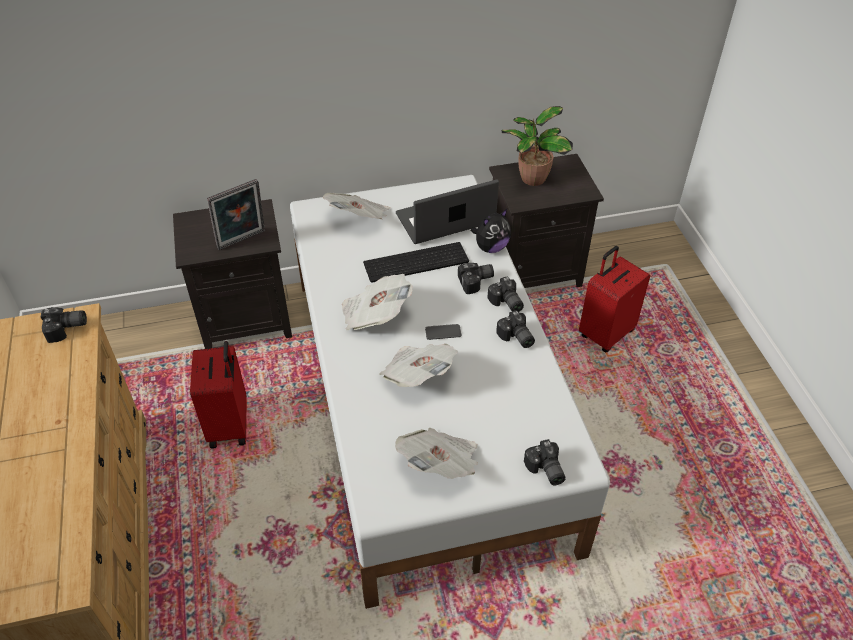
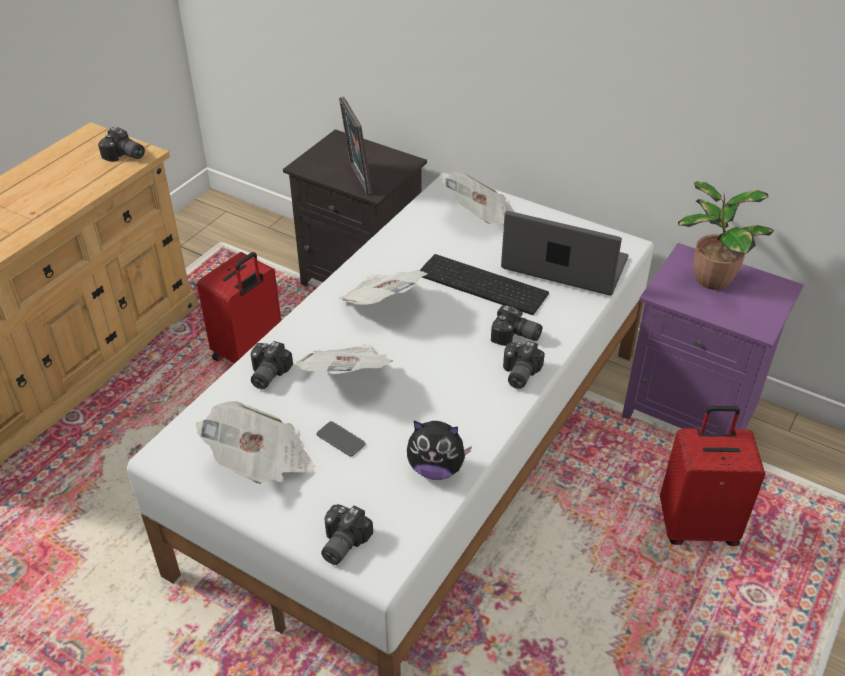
camera: 45 degrees right, 5 degrees down
picture frame [207,179,265,250] -> picture frame turned 60 degrees clockwise [339,97,372,194]
phone [425,324,461,340] -> phone moved to [316,421,366,457]
plush toy [471,209,511,253] -> plush toy moved to [407,421,472,480]
black nightstand [489,154,604,288] -> purple nightstand [622,243,804,435]
camera [496,310,535,348] -> camera moved to [251,341,293,389]

